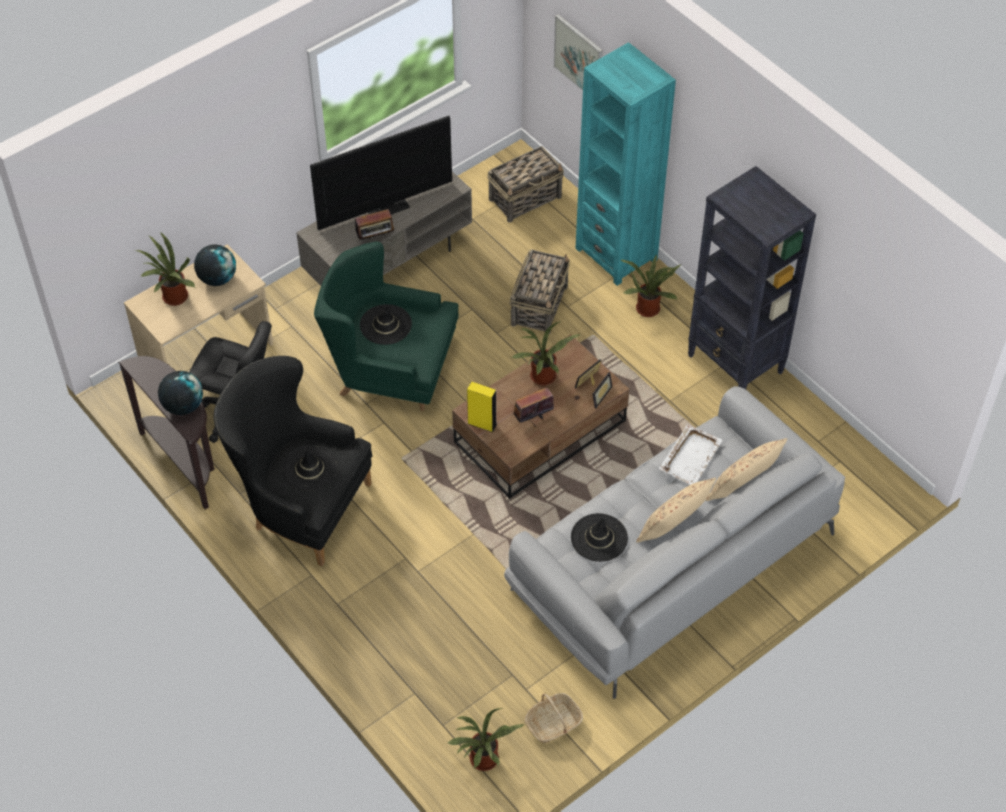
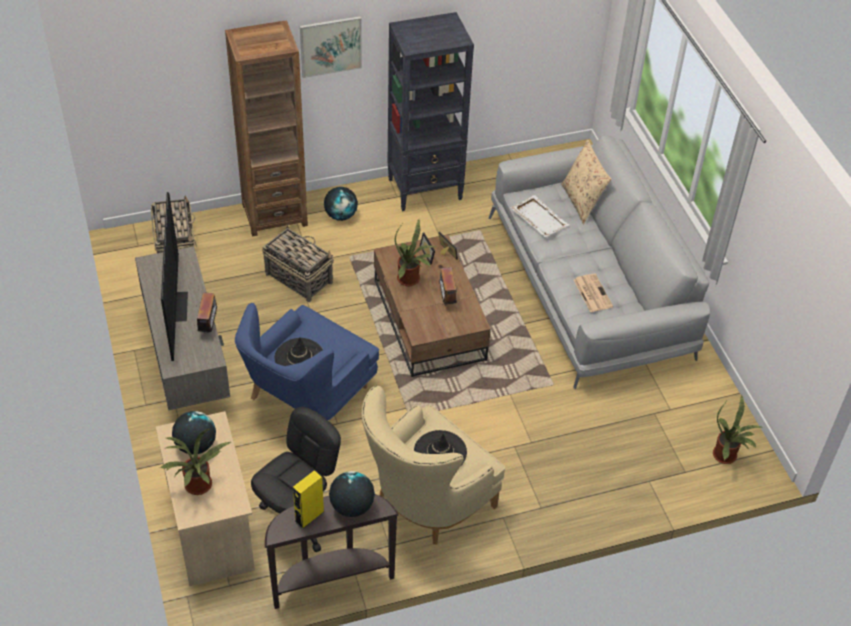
camera: 70 degrees left, 5 degrees down
black armchair [213,356,373,566] -> beige armchair [361,386,506,544]
green armchair [314,242,459,411] -> blue armchair [235,303,379,421]
yellow speaker [467,381,497,433] -> yellow speaker moved to [293,470,324,529]
basket [525,693,583,743] -> none
picture [554,14,603,91] -> picture moved to [300,16,362,78]
black hat [571,513,628,562] -> newspaper [574,274,613,312]
turquoise bookcase [576,42,676,286] -> brown bookcase [225,20,308,237]
potted plant [621,254,680,317] -> globe [324,187,358,221]
beige pillow [636,478,716,543] -> none

